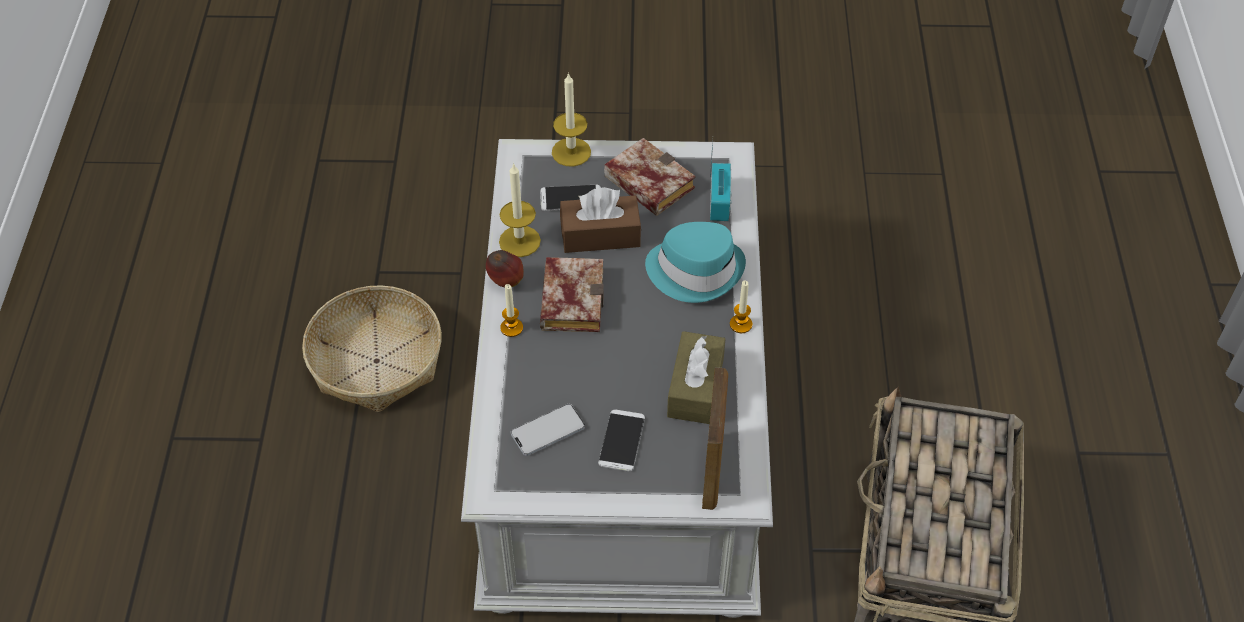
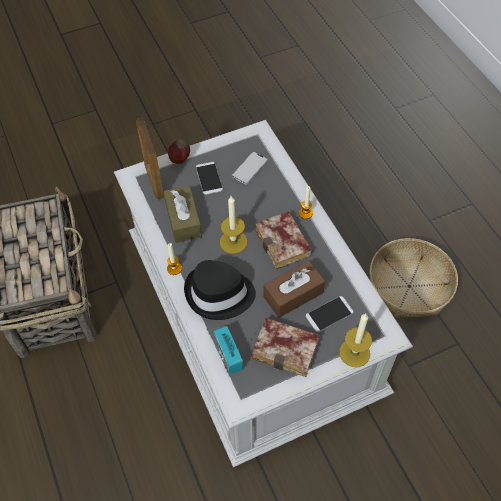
camera: 155 degrees right, 5 degrees up
apple [486,250,524,287] -> apple moved to [168,139,190,164]
candle [499,163,541,257] -> candle moved to [220,196,247,254]
turquoise hat [645,222,746,303] -> black hat [184,260,256,320]

